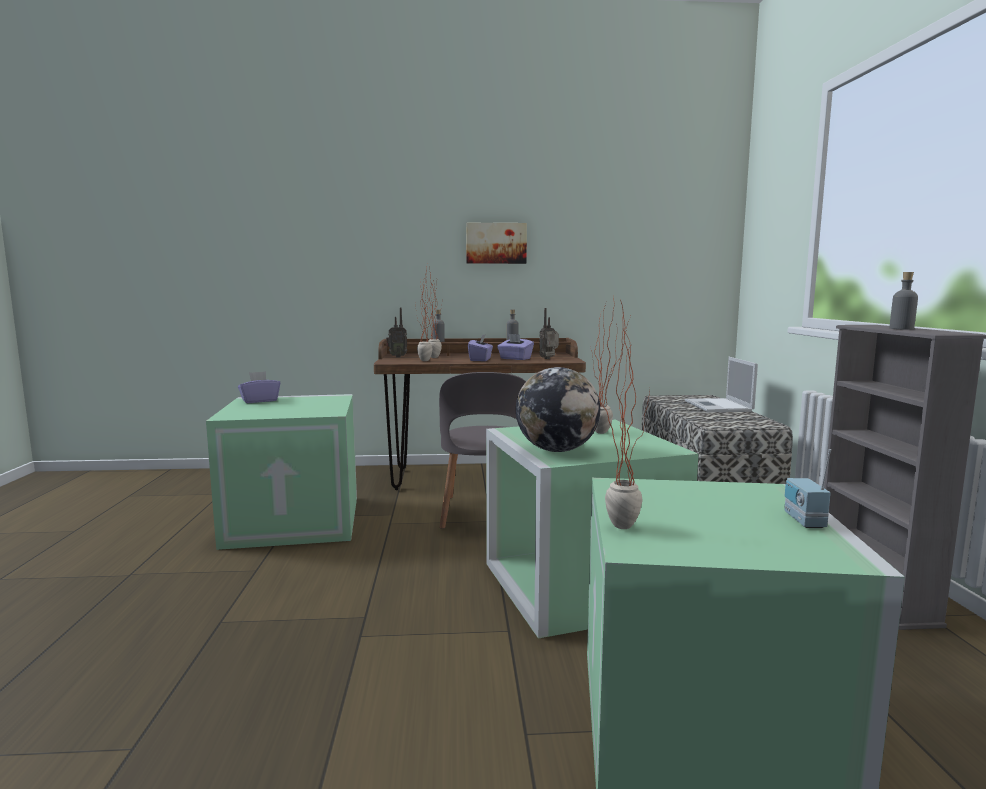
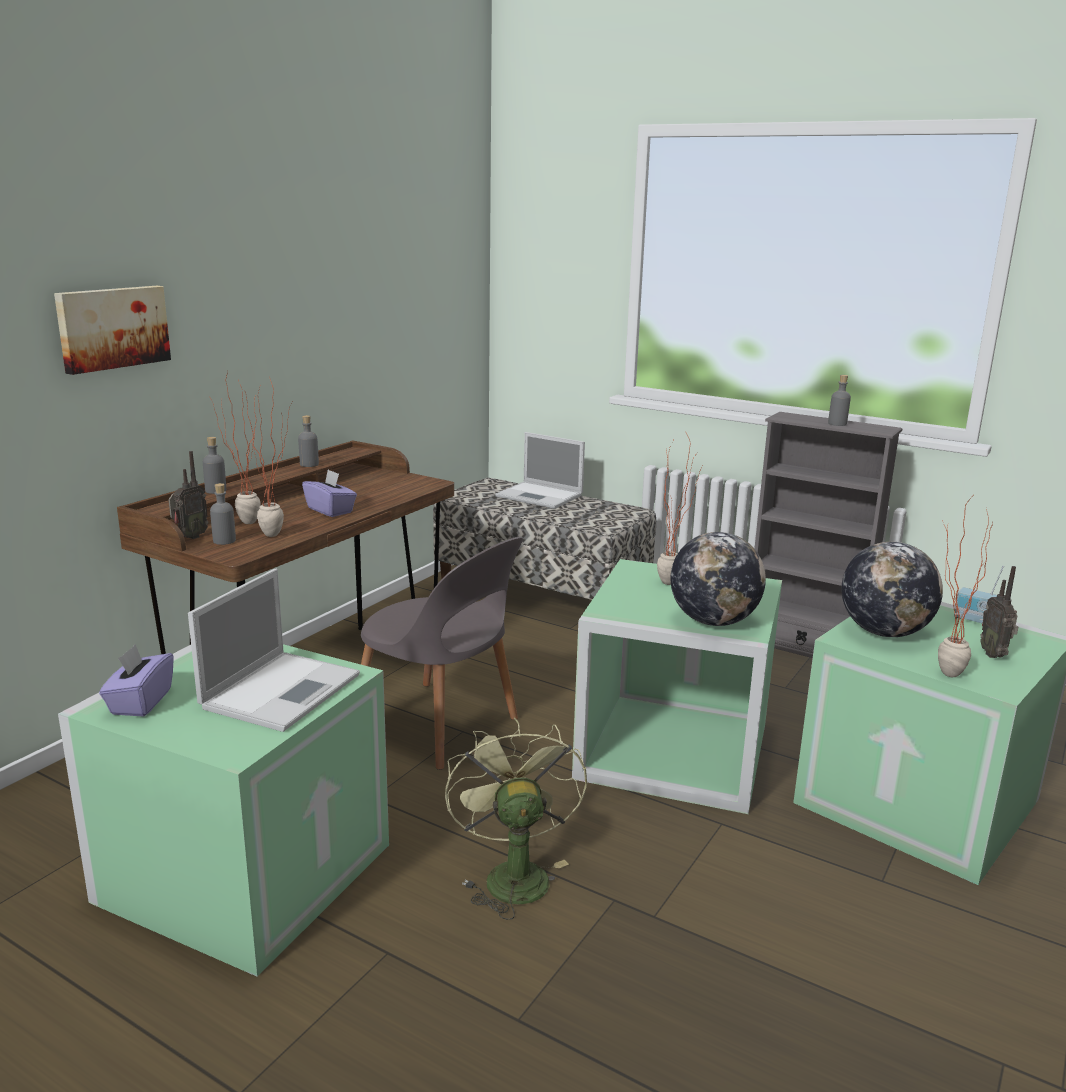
camera: 55 degrees left, 10 degrees up
picture [466,223,527,264] -> picture moved to [54,286,171,375]
purple tissue box [497,334,534,360] -> none
radio [539,308,559,359] -> radio moved to [980,566,1019,658]
none -> laptop [188,569,360,732]
none -> grey bottle [210,483,236,545]
none -> green fan [445,718,587,920]
none -> globe [841,542,943,637]

